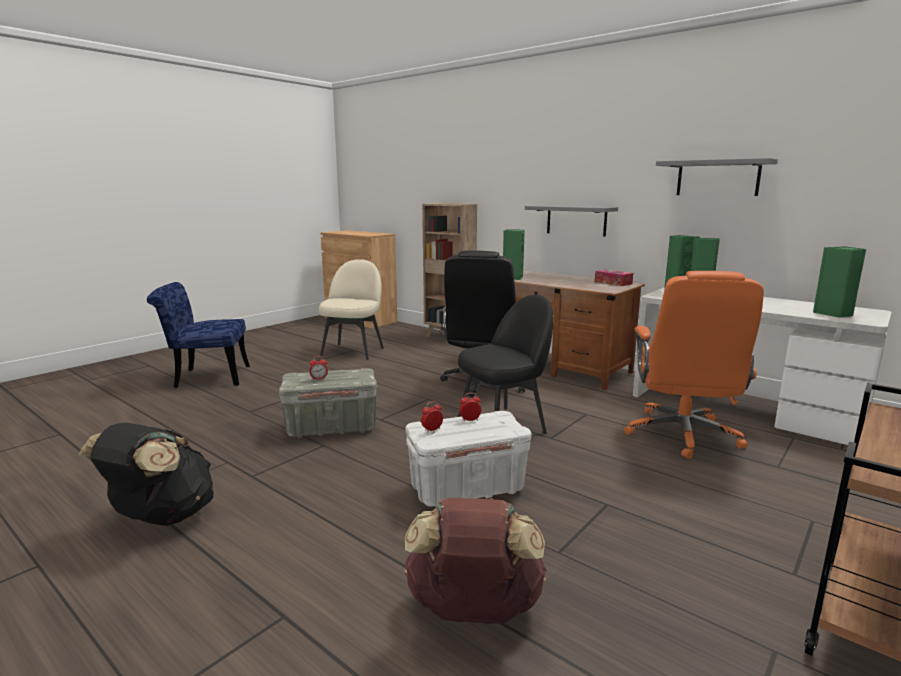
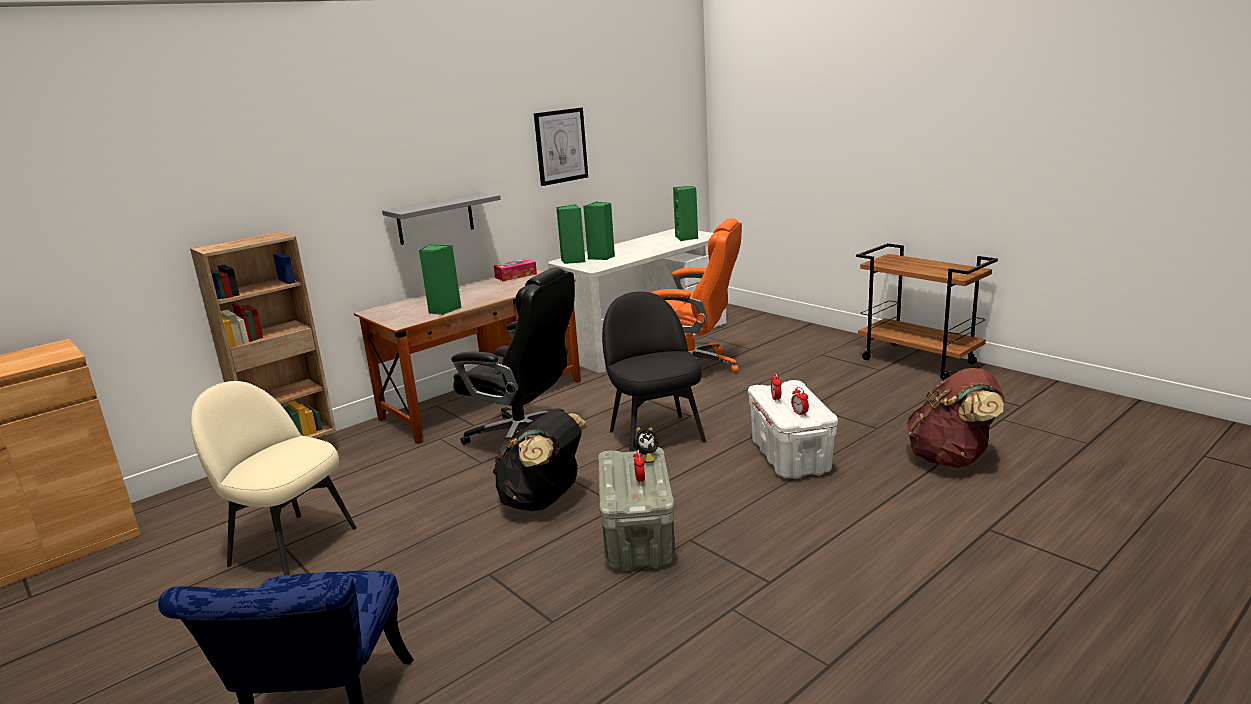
camera: 80 degrees left, 5 degrees up
black backpack [79,422,213,526] -> black backpack moved to [493,410,588,511]
grey shelf [656,158,778,196] -> picture [534,107,588,186]
none -> alarm clock [633,427,658,463]

